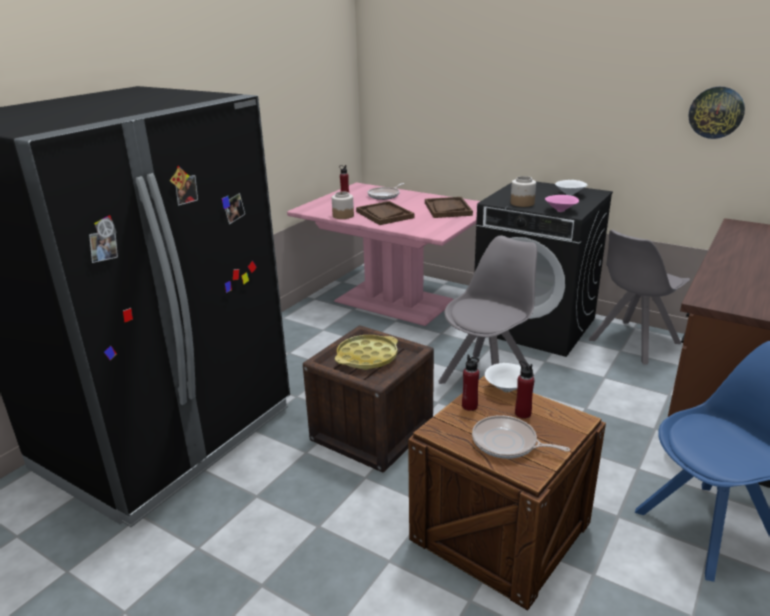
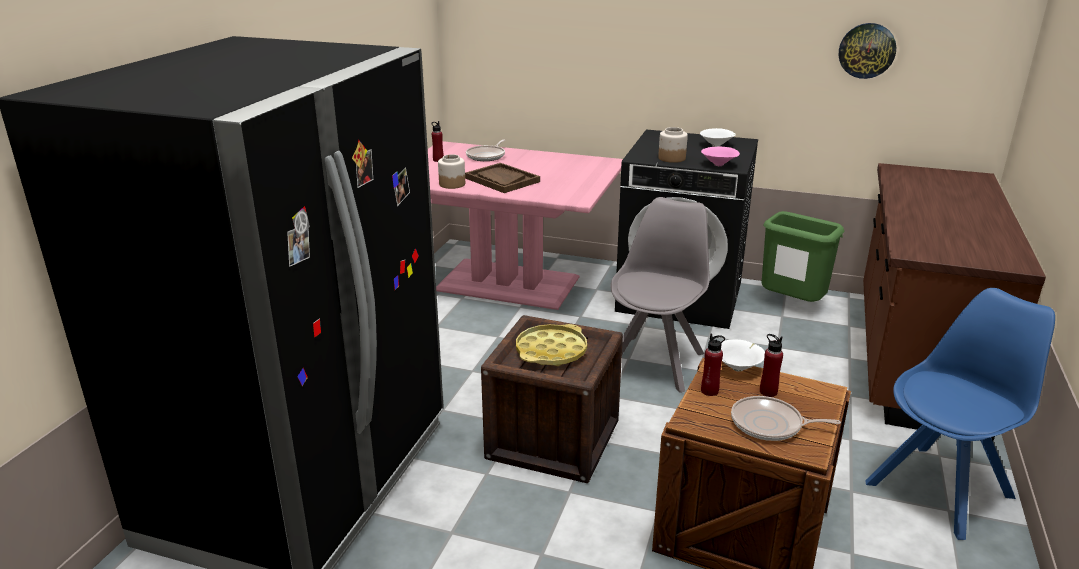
camera: 15 degrees left, 0 degrees up
brown tray [425,197,473,218] -> none
grey chair [589,230,690,365] -> green trash can [761,211,844,302]

